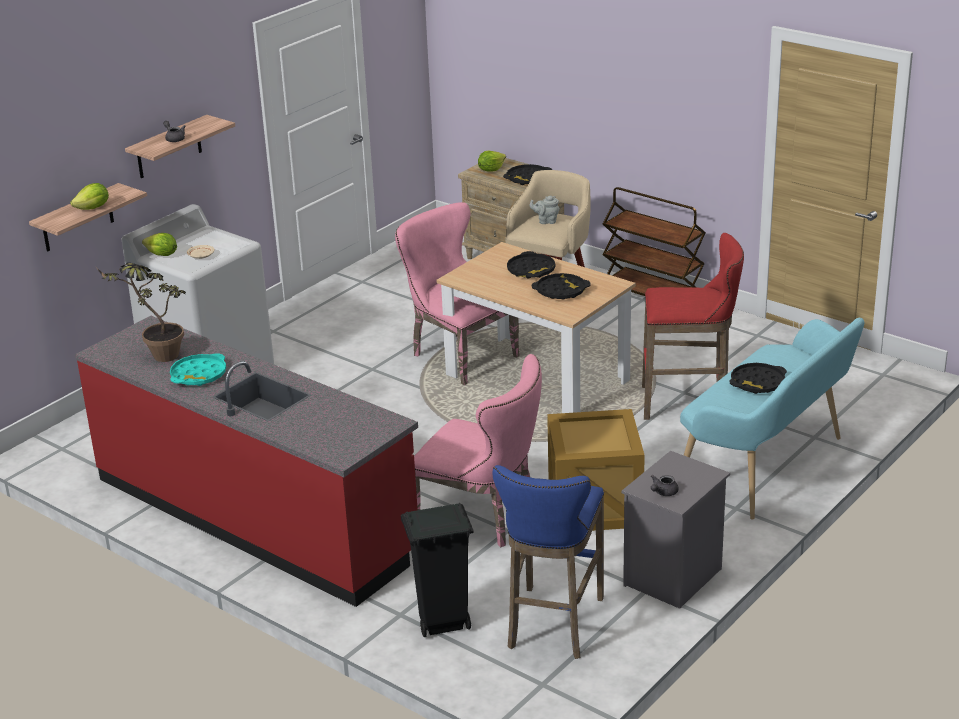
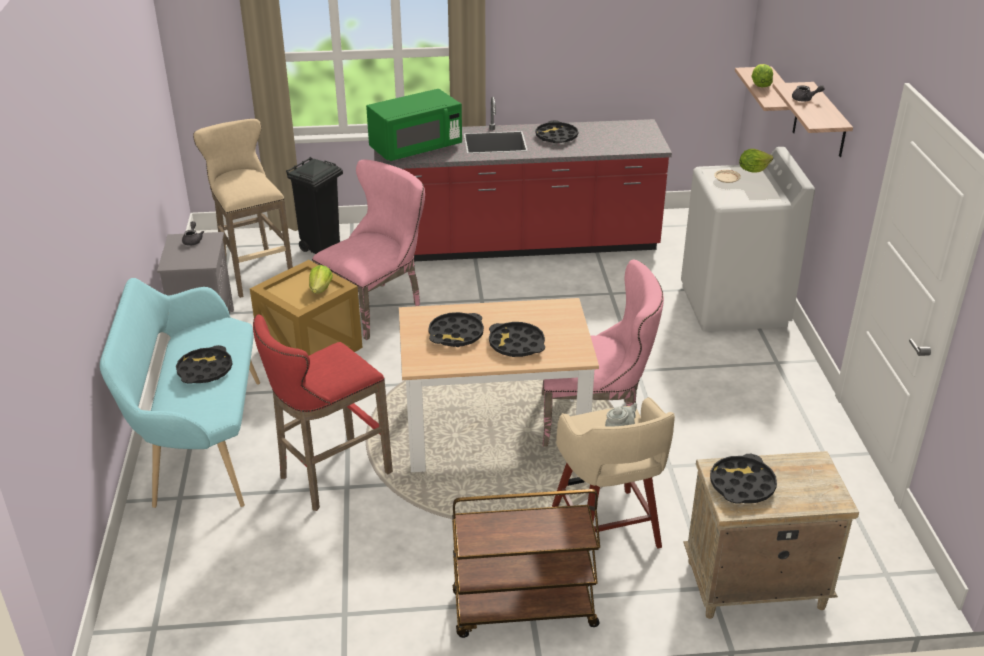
camera: 135 degrees right, 5 degrees up
potted plant [96,263,186,362] -> none
turquoise tray [170,353,226,386] -> black tray [535,120,578,143]
pink chair [414,354,542,547] -> pink chair turned 150 degrees clockwise [312,160,425,340]
lettuce [478,151,506,172] -> lettuce moved to [309,265,333,294]
blue stool [493,465,604,659] -> beige stool [193,119,293,298]
none -> green microwave [366,89,462,161]

